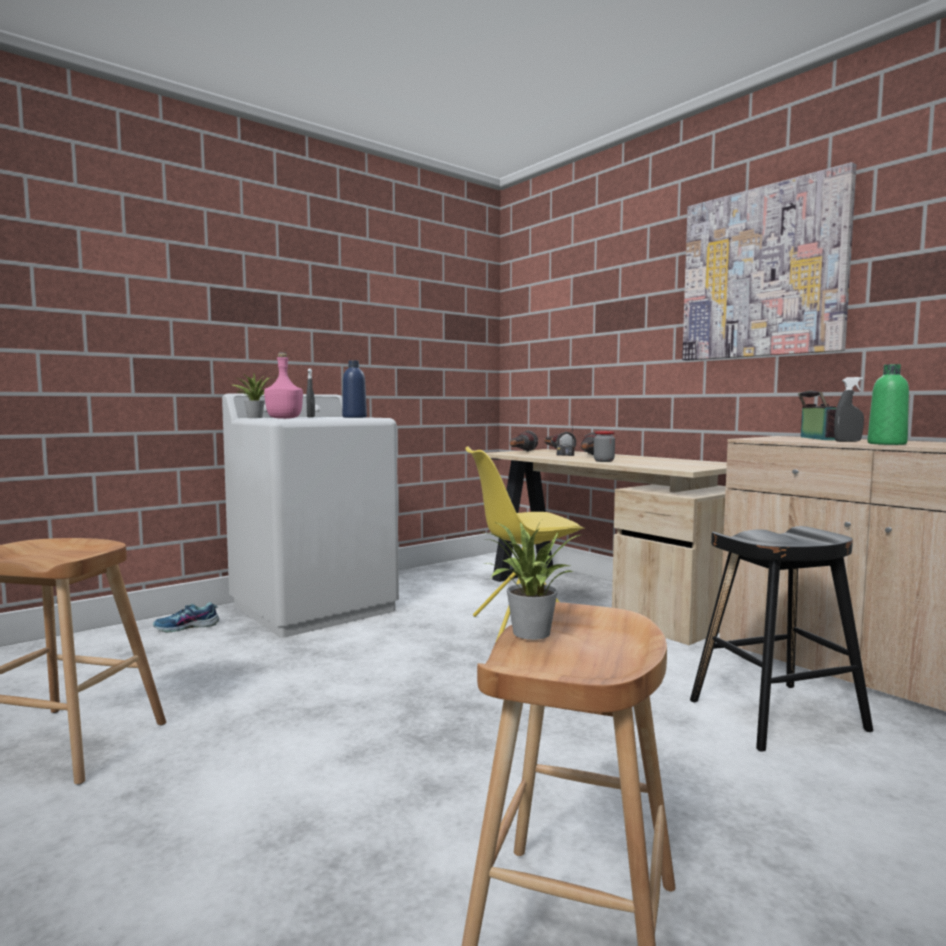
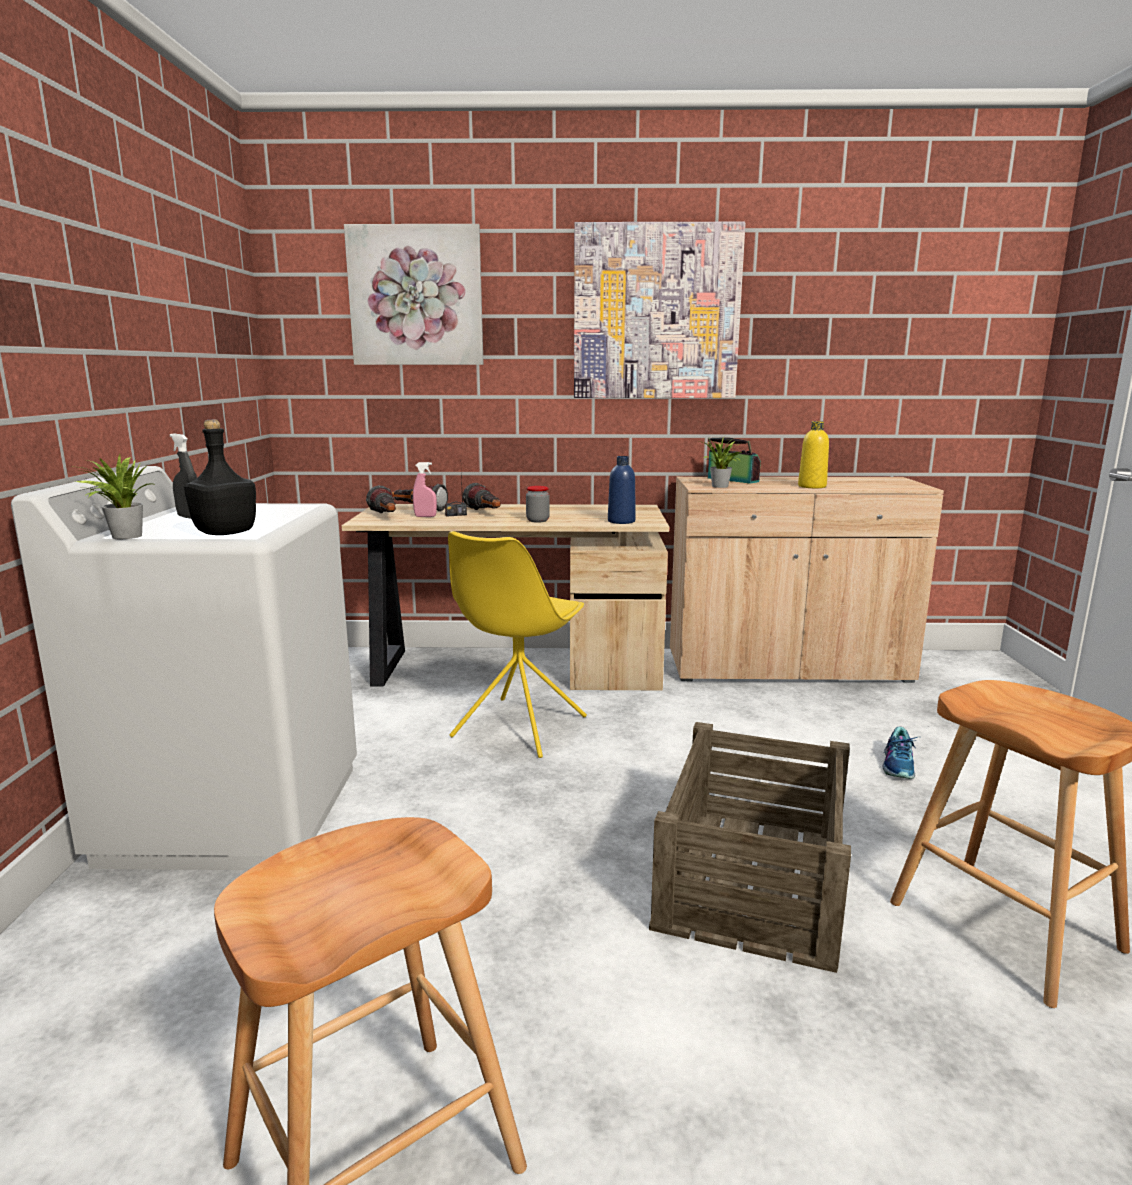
camera: 50 degrees left, 10 degrees up
shoe [153,602,219,633] -> shoe moved to [882,727,918,779]
pink bottle [264,352,303,419] -> black bottle [184,420,256,535]
blue bottle [342,360,367,418] -> blue bottle moved to [608,456,636,524]
potted plant [478,521,583,640] -> potted plant moved to [697,437,742,488]
black stool [690,526,873,752] -> none
grey spray bottle [834,377,864,442] -> none
green bottle [867,364,909,445] -> yellow bottle [798,421,829,488]
none -> picture [344,224,483,365]
none -> pink spray bottle [413,462,437,517]
none -> crate [649,722,851,973]

